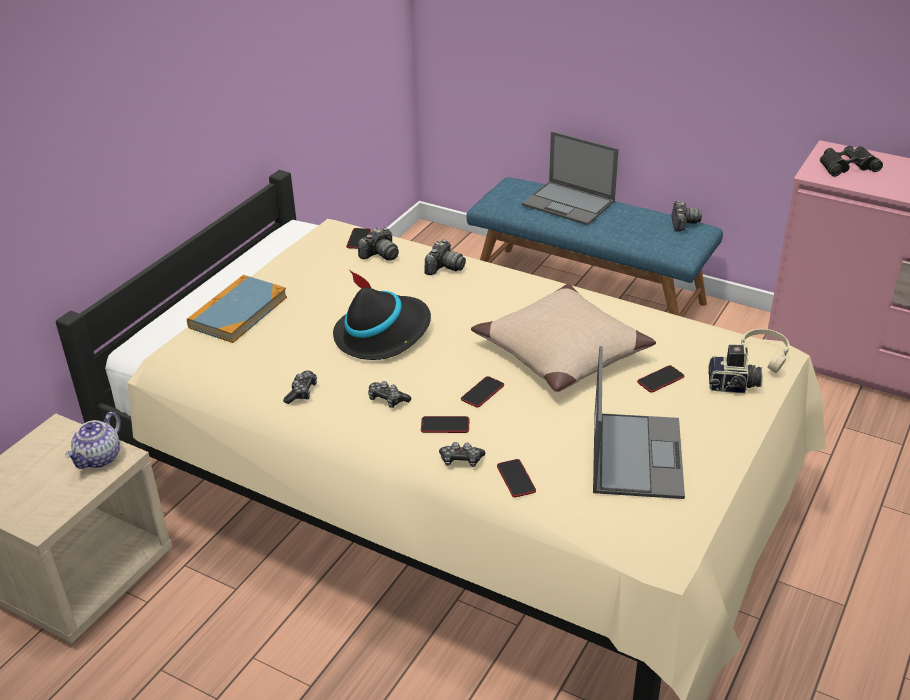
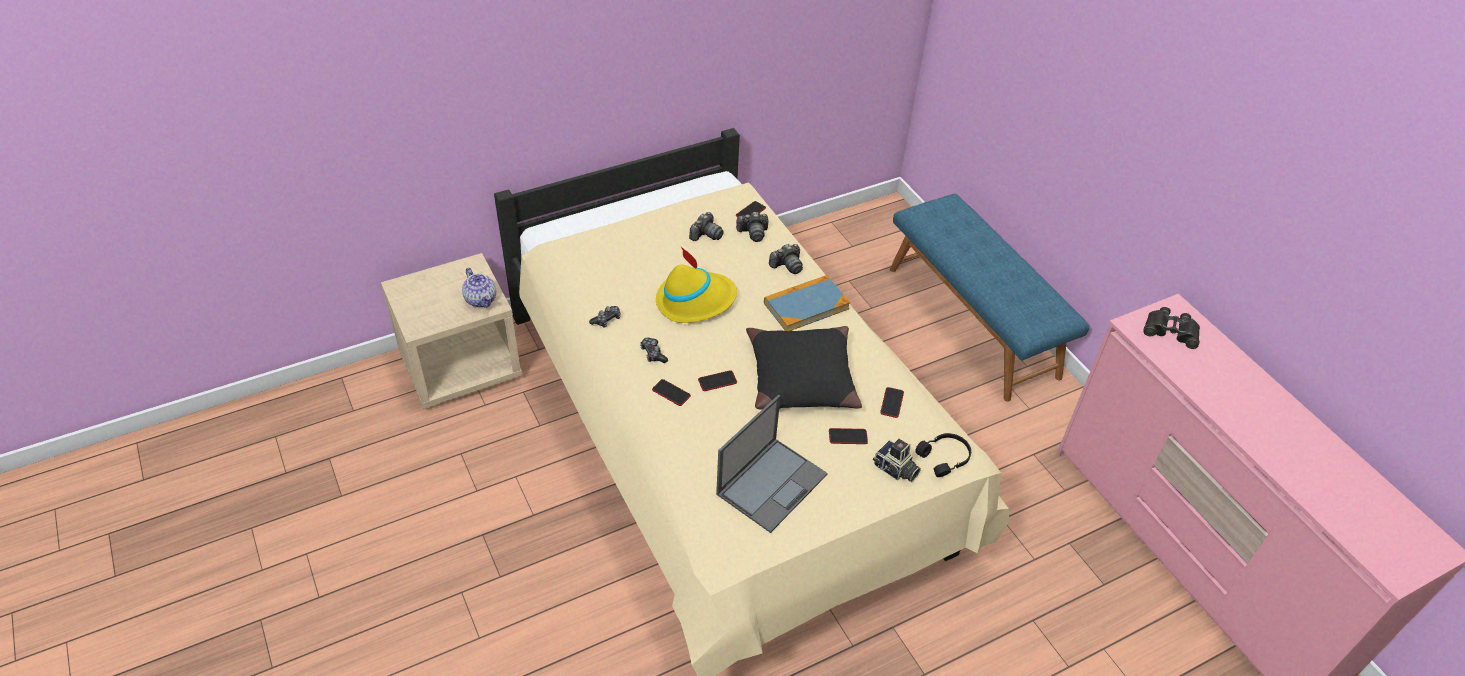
camera: 30 degrees right, 10 degrees up
teapot [65,412,121,469] -> teapot turned 90 degrees counterclockwise [462,268,496,308]
book [187,275,287,343] -> book moved to [764,275,850,331]
black hat [333,270,431,360] -> yellow hat [656,247,737,323]
game controller [439,442,485,467] -> none
beige pillow [471,284,656,392] -> black pillow [746,326,862,409]
phone [497,459,536,497] -> phone moved to [880,387,904,418]
laptop [522,131,619,225] -> none
camera [671,200,702,232] -> camera moved to [689,212,724,241]
beige headphones [740,329,789,373] -> black headphones [915,433,971,477]

